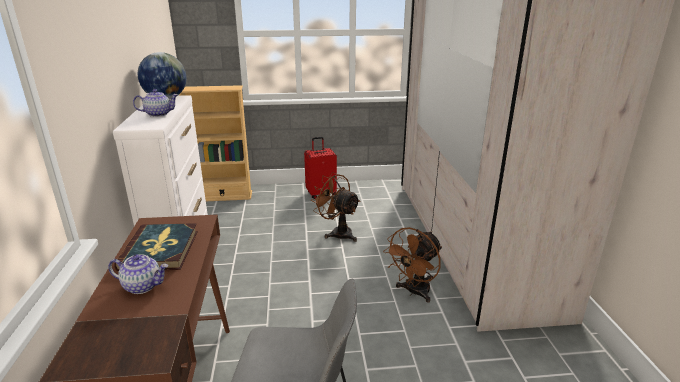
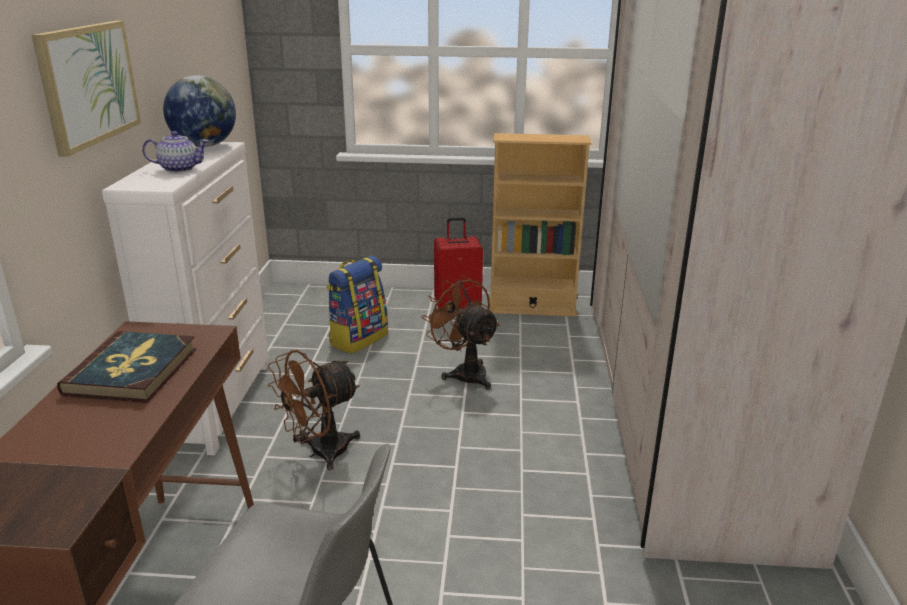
camera: 10 degrees right, 0 degrees up
teapot [108,254,168,294] -> none
beige bookcase [179,85,252,201] -> beige bookcase moved to [490,133,592,317]
brown fan [383,227,442,303] -> brown fan moved to [268,350,360,470]
none -> picture [32,21,141,157]
none -> backpack [327,256,388,354]

